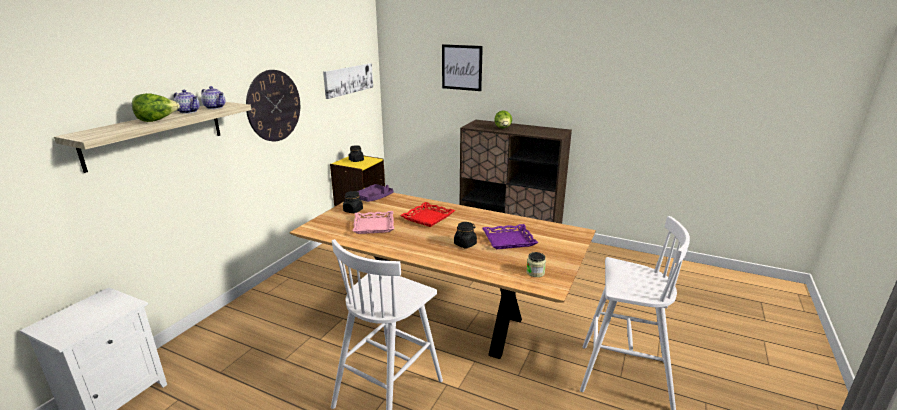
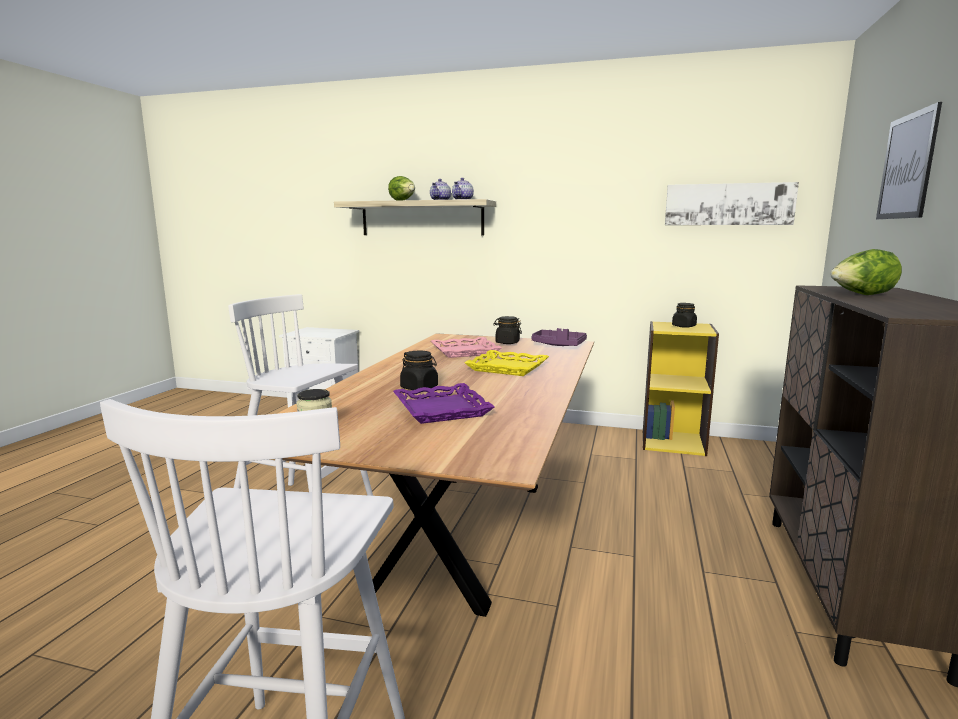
camera: 80 degrees right, 10 degrees down
wall clock [246,70,300,141] -> none
red tray [400,202,455,227] -> yellow tray [464,350,549,376]

